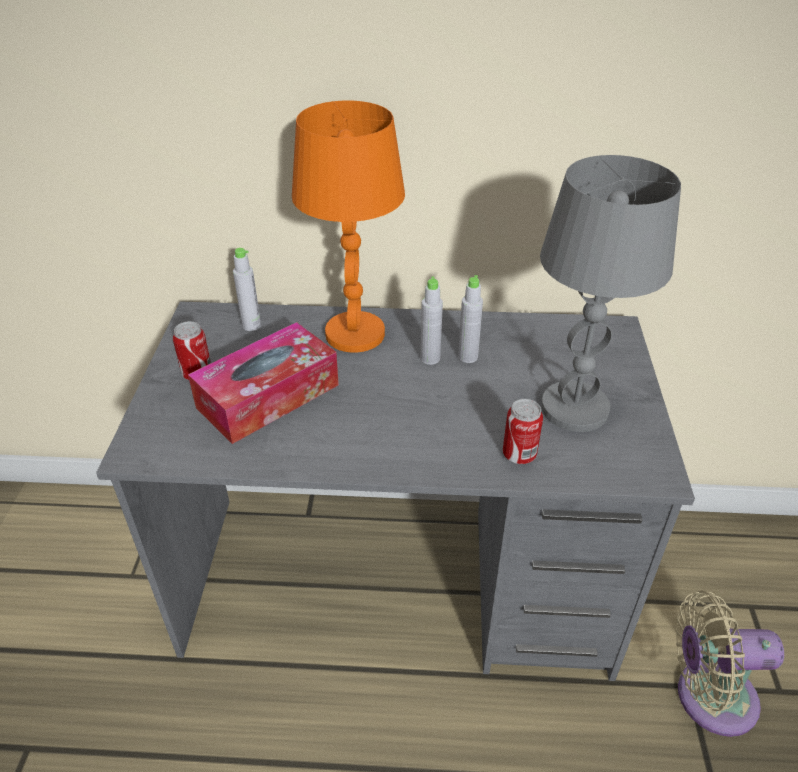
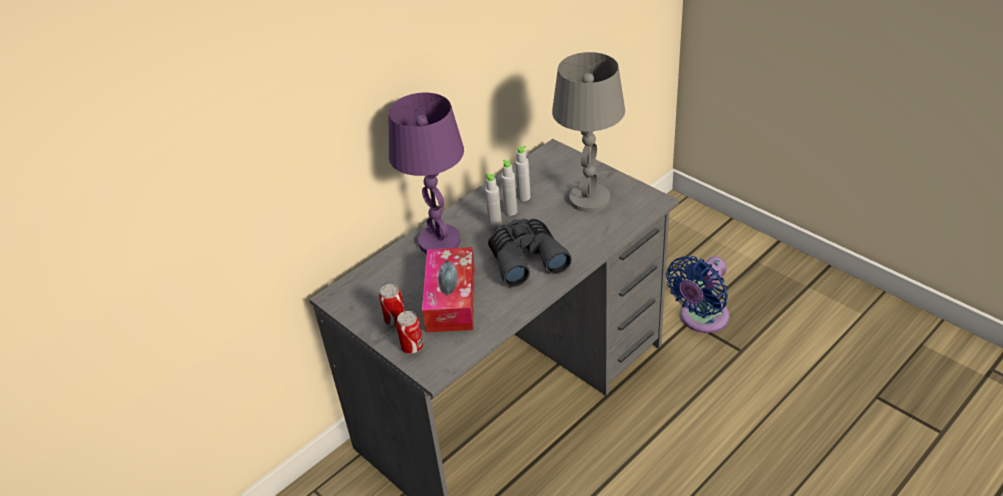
camera: 45 degrees left, 0 degrees up
grey bottle [233,248,261,331] -> grey bottle moved to [515,146,531,201]
orange table lamp [292,101,405,353] -> purple table lamp [389,93,464,254]
can [503,399,543,464] -> can moved to [396,311,423,354]
beige fan [676,590,784,737] -> blue fan [666,256,730,333]
none -> grey binoculars [488,218,572,287]

